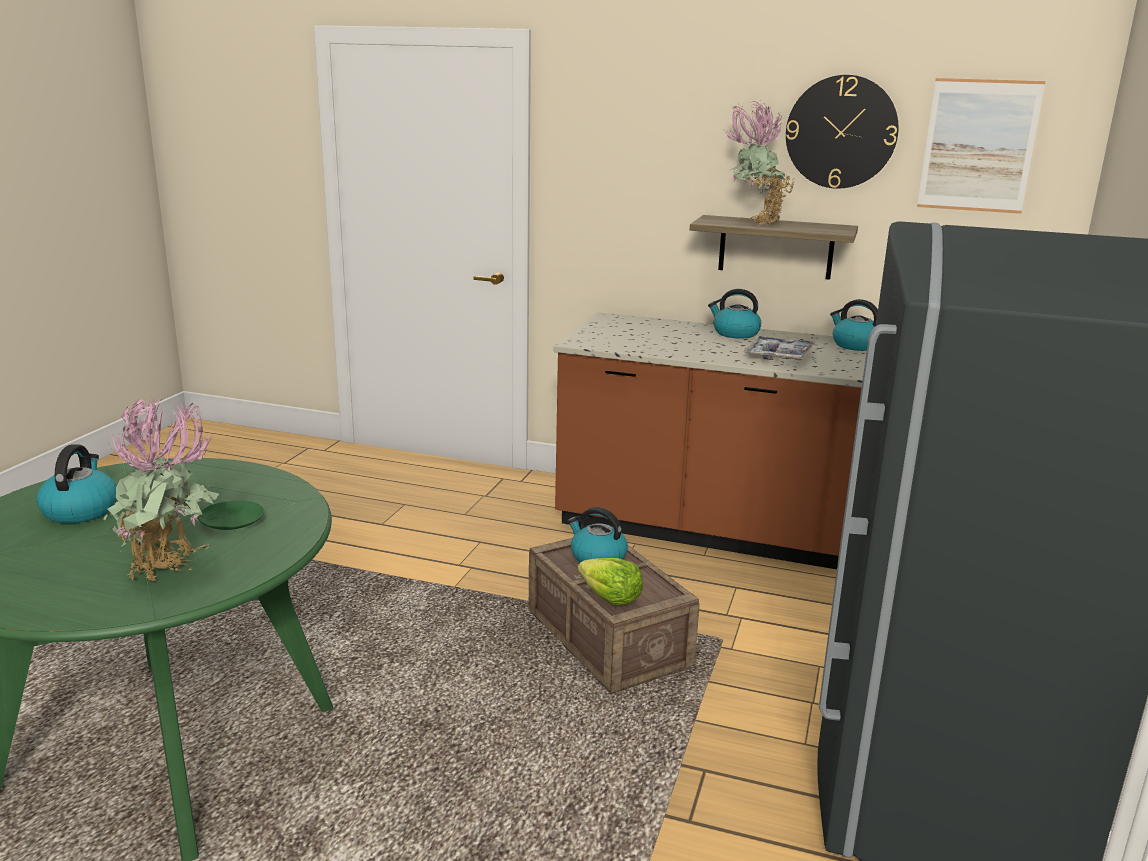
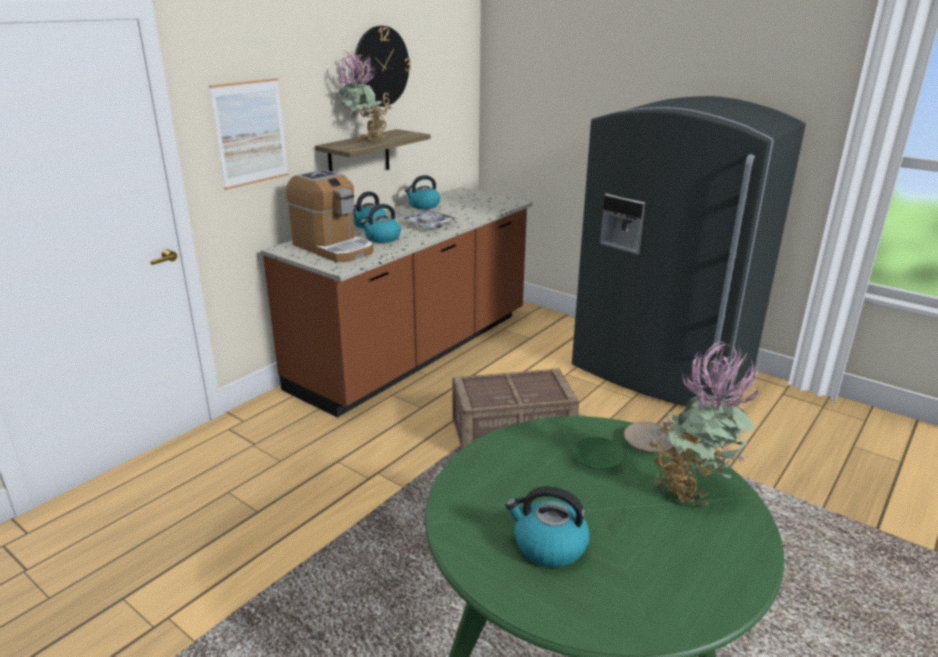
camera: 70 degrees left, 5 degrees up
kettle [568,507,628,562] -> kettle moved to [360,204,401,243]
lettuce [578,558,643,605] -> none
picture [917,78,1046,214] -> picture moved to [209,78,289,190]
none -> coffee machine [286,169,374,262]
none -> beige plate [624,422,673,452]

